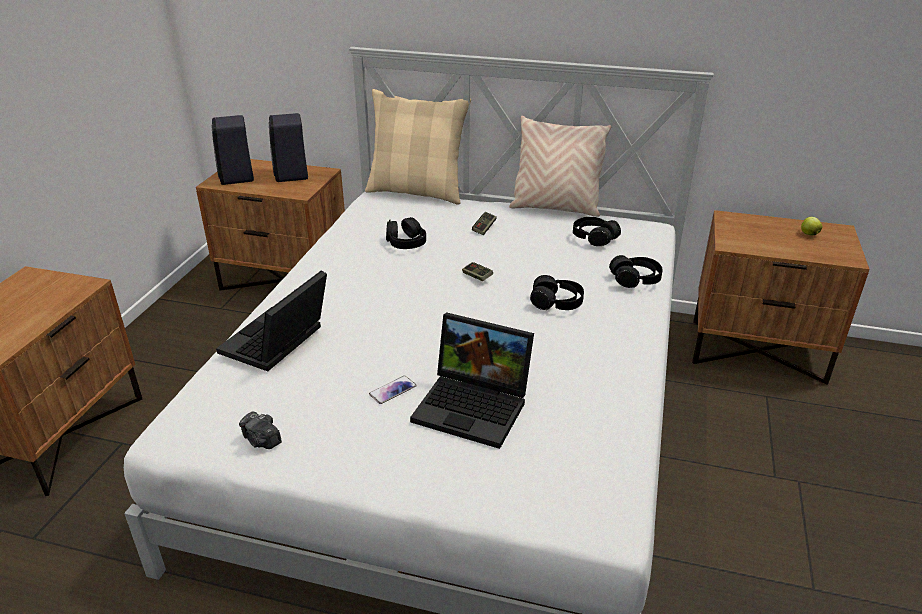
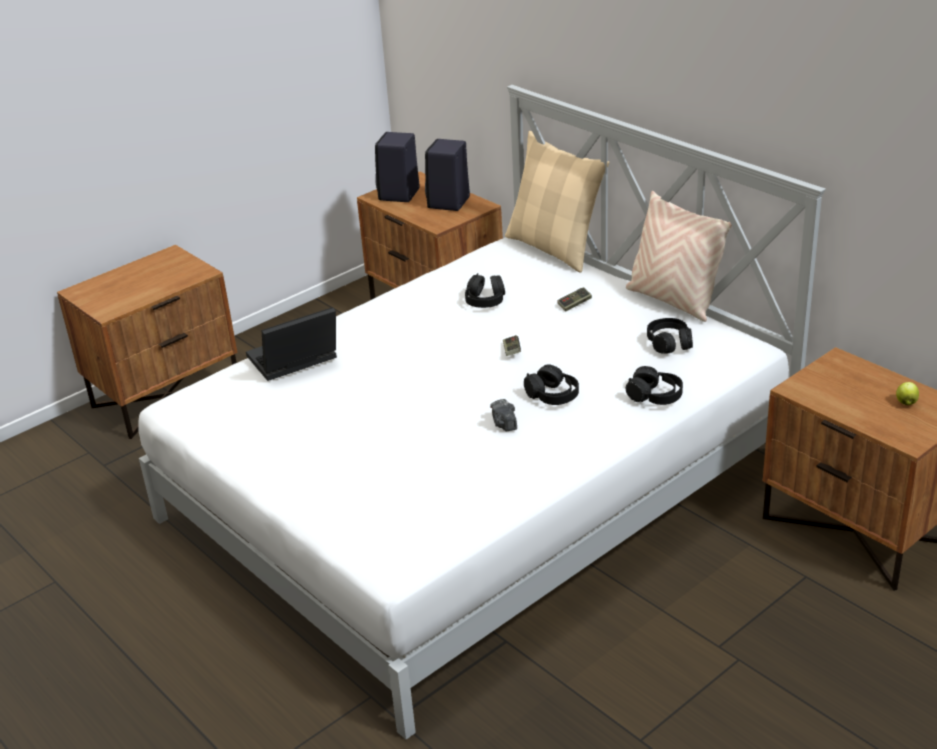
camera: 35 degrees right, 0 degrees up
camera [239,412,282,449] -> camera moved to [490,399,517,431]
phone [369,376,417,404] -> none
laptop [410,312,534,449] -> none

